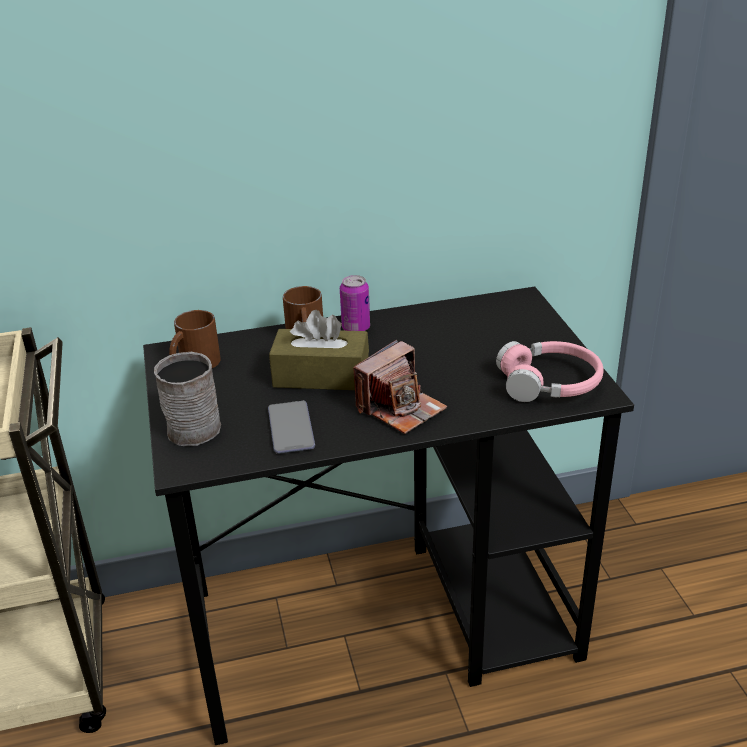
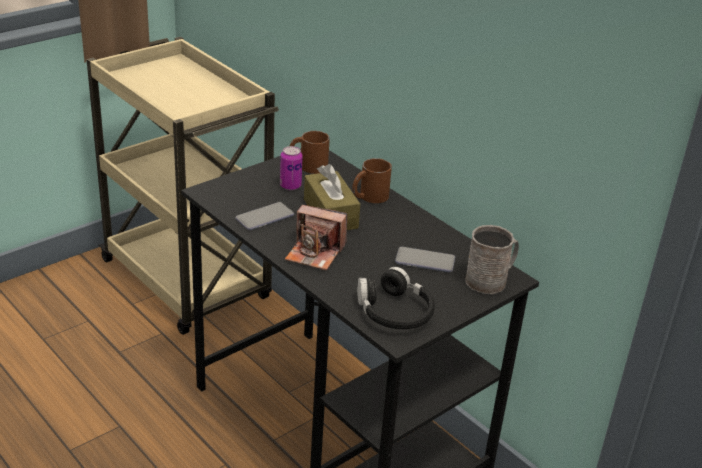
camera: 60 degrees right, 0 degrees up
grey mug [154,352,221,446] -> grey mug moved to [465,225,519,294]
can [340,275,370,331] -> can moved to [280,146,303,190]
pink headphones [496,341,604,402] -> black headphones [357,267,435,329]
none -> phone [395,247,455,272]

